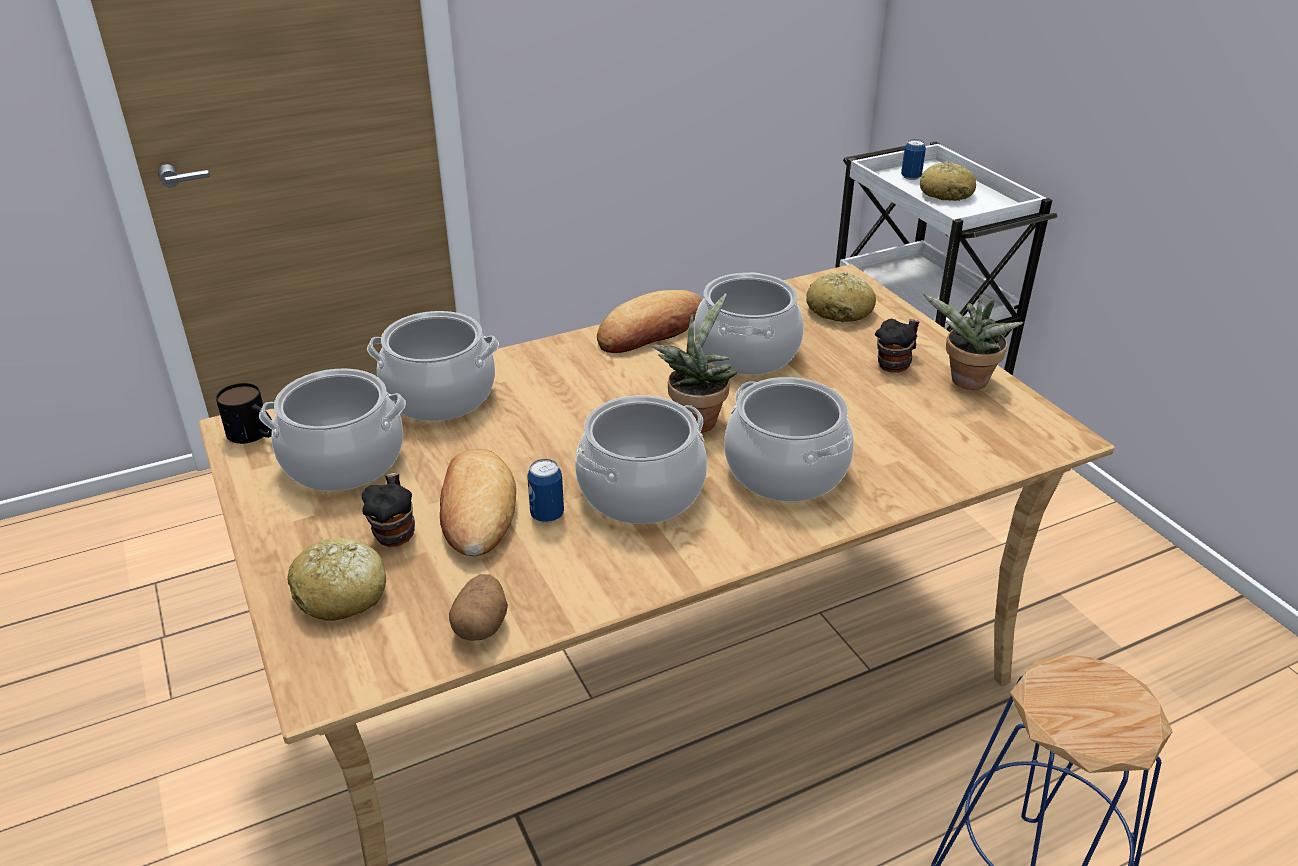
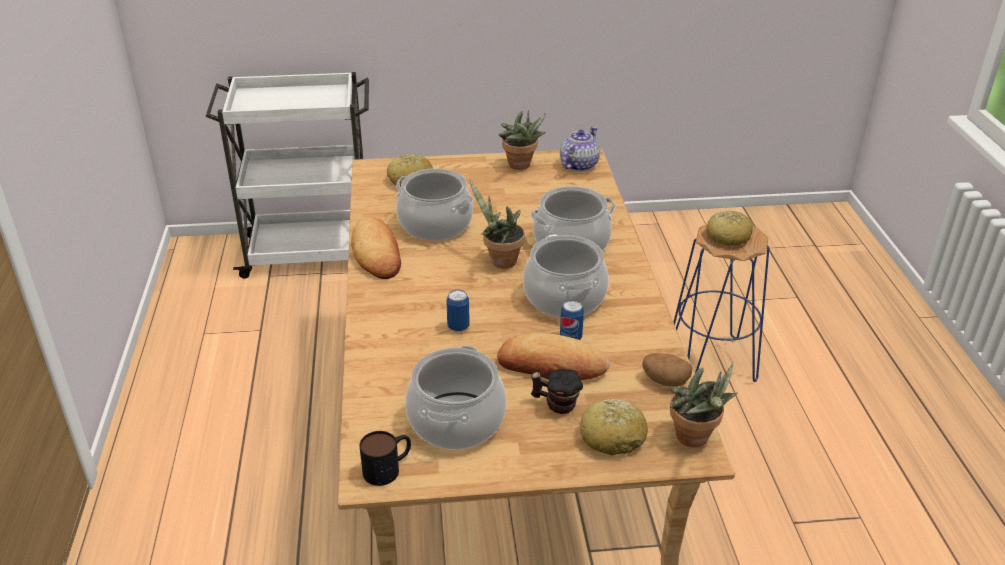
camera: 70 degrees left, 0 degrees up
cooking pot [367,311,499,421] -> none
mug [875,319,919,373] -> none
can [901,139,926,180] -> can moved to [446,289,470,332]
bread [920,161,976,201] -> bread moved to [706,211,753,246]
none -> teapot [560,126,600,171]
none -> potted plant [670,364,738,447]

